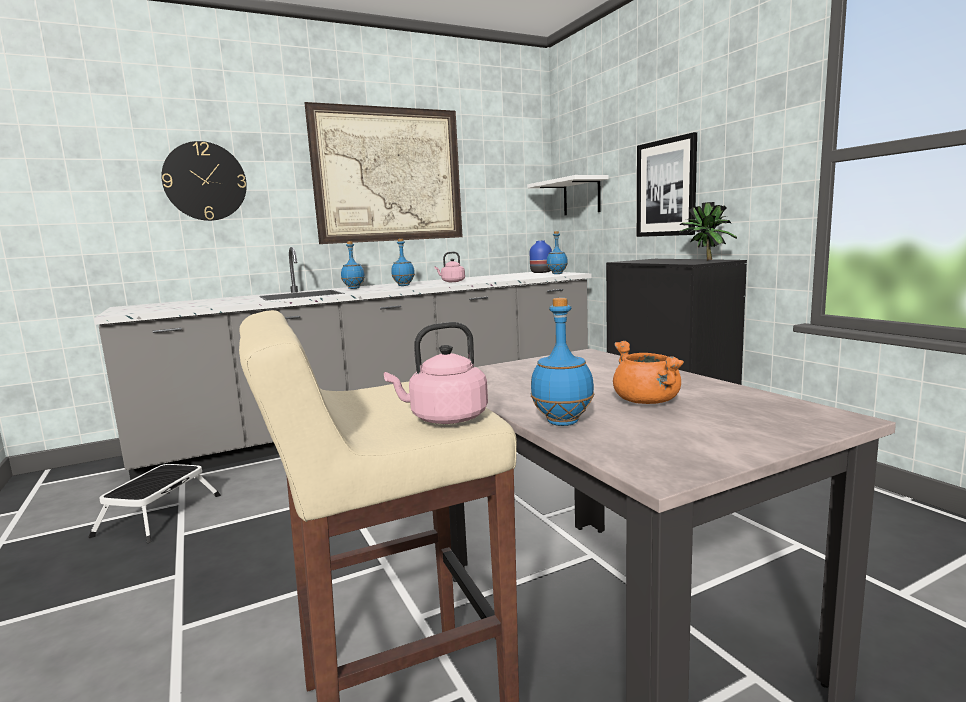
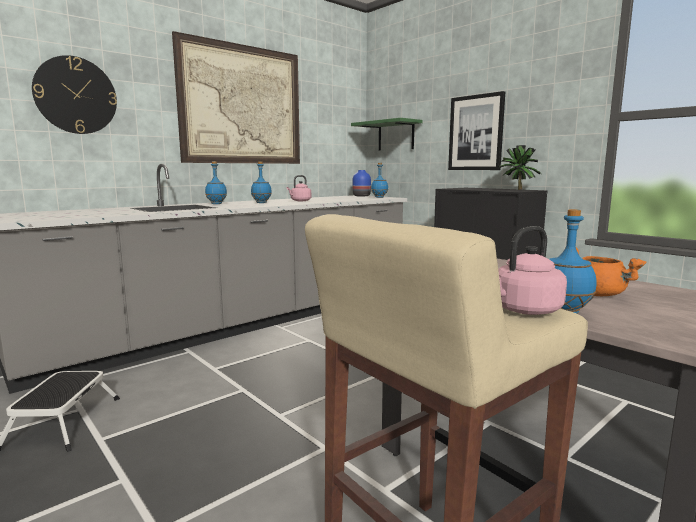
camera: 15 degrees left, 0 degrees up
white shelf [527,175,609,215] -> green shelf [351,118,423,151]

